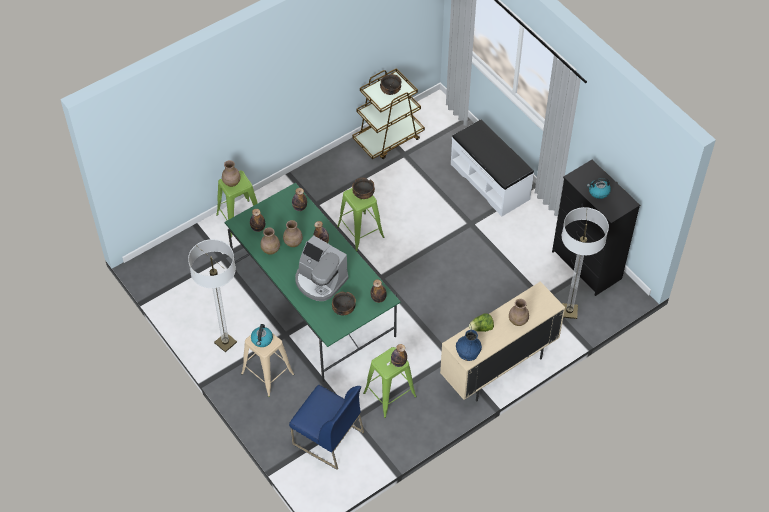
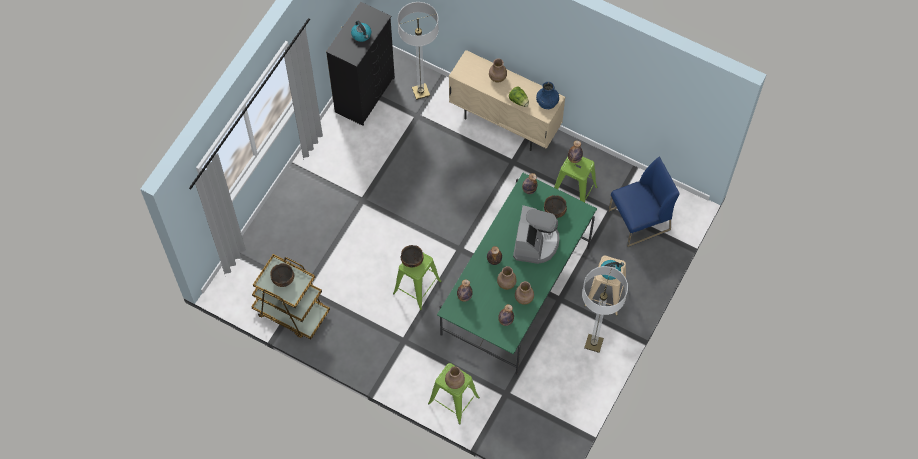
camera: 115 degrees left, 10 degrees up
blue chair [289,385,364,470] -> blue chair turned 60 degrees clockwise [608,156,680,247]
white bench [451,119,534,217] -> none

